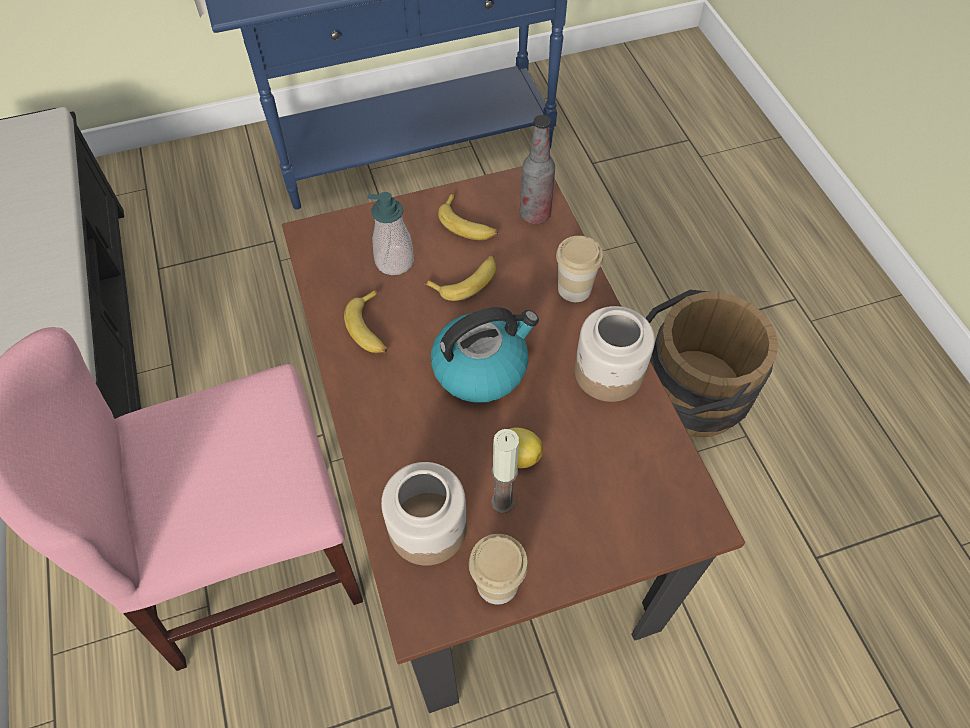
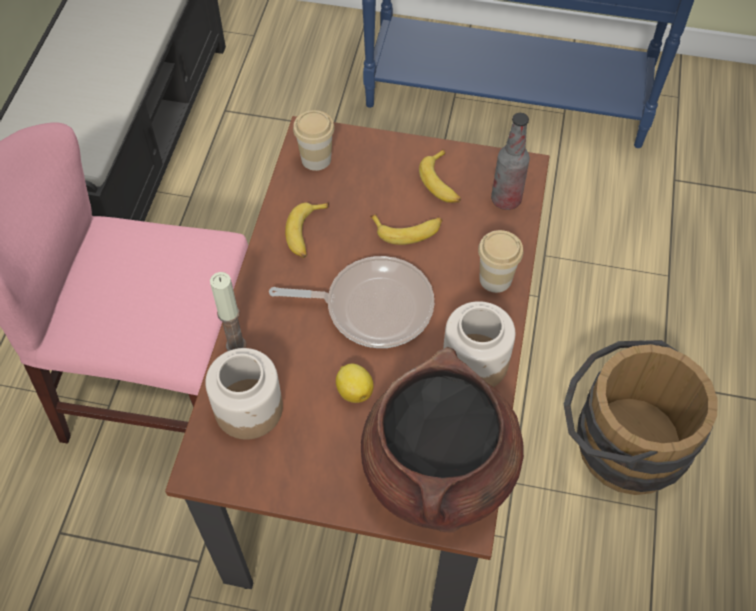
camera: 30 degrees right, 0 degrees up
soap dispenser [368,192,414,275] -> none
kettle [431,307,539,403] -> frying pan [269,256,434,348]
cup [469,534,528,604] -> cup moved to [293,110,335,171]
candle [491,429,519,513] -> candle moved to [210,272,246,351]
none -> brown cooking pot [361,347,524,533]

